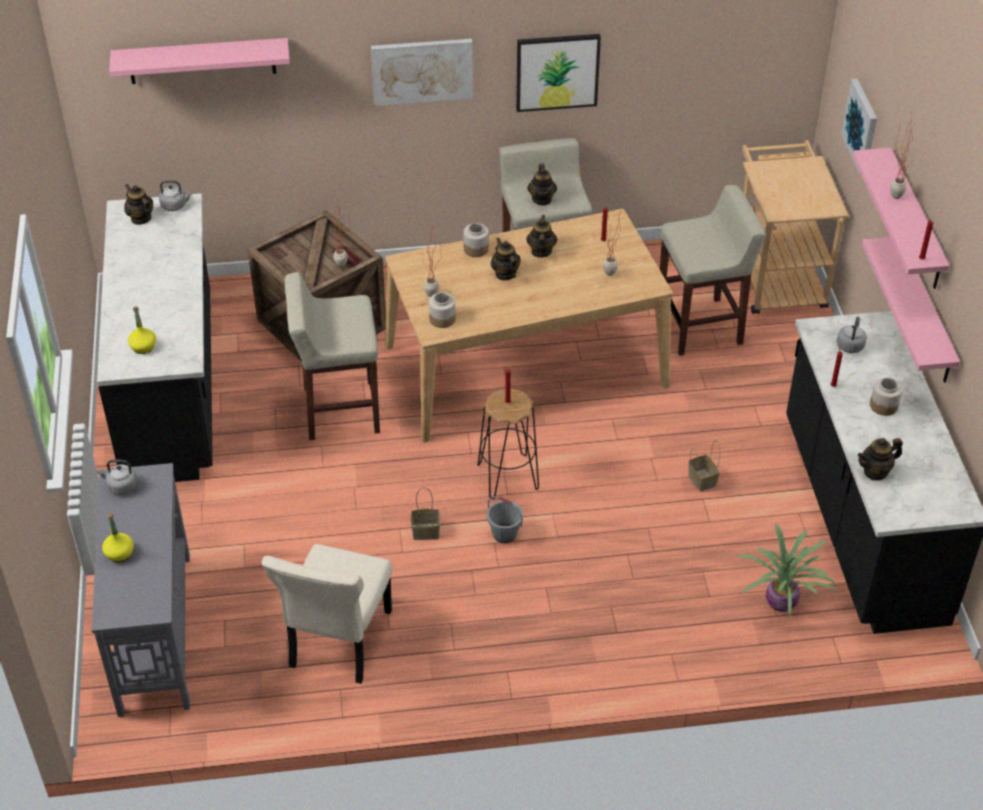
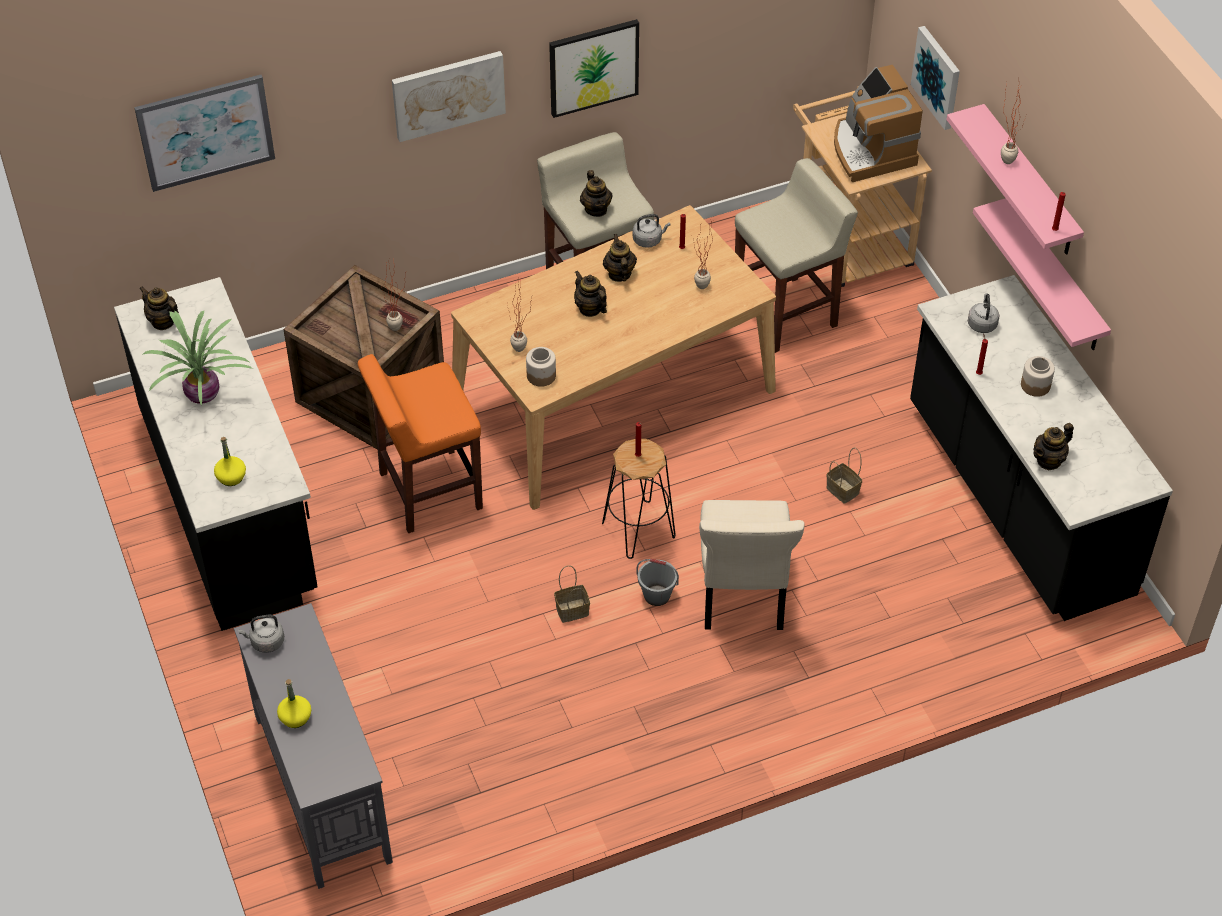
camera: 15 degrees left, 5 degrees up
pink shelf [109,38,290,84] -> picture [134,75,275,192]
grey kettle [159,180,192,211] -> grey kettle moved to [633,214,670,248]
beige chair [262,544,392,684] -> beige chair moved to [699,500,805,630]
beige stool [285,272,380,440] -> orange stool [358,354,483,533]
jar [463,223,489,257] -> none
potted plant [736,523,838,617] -> potted plant moved to [142,310,253,406]
none -> coffee machine [834,65,923,182]

